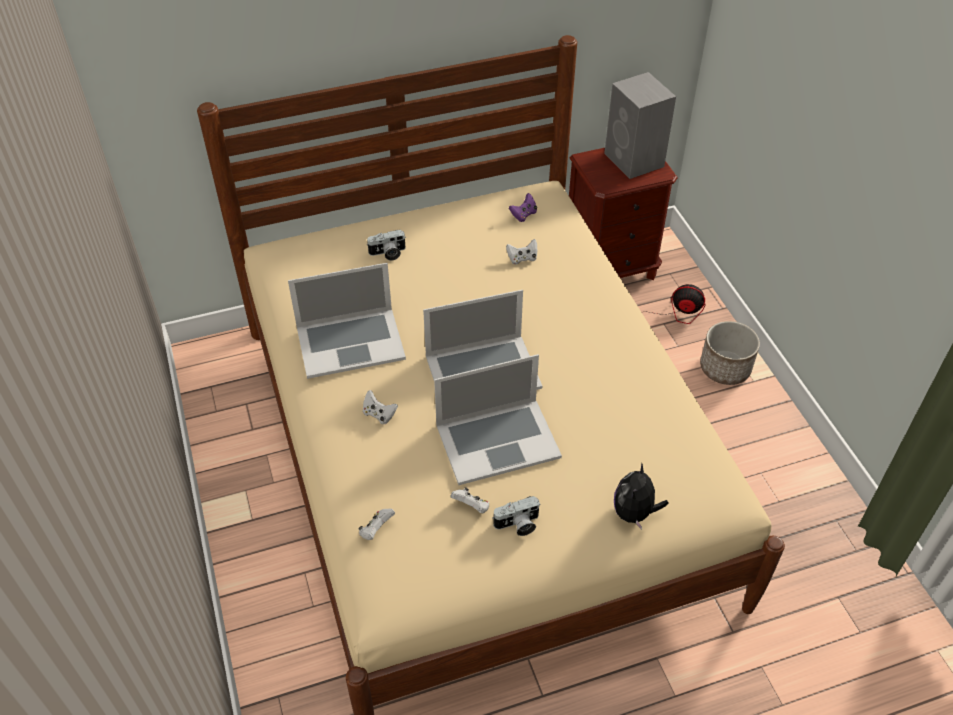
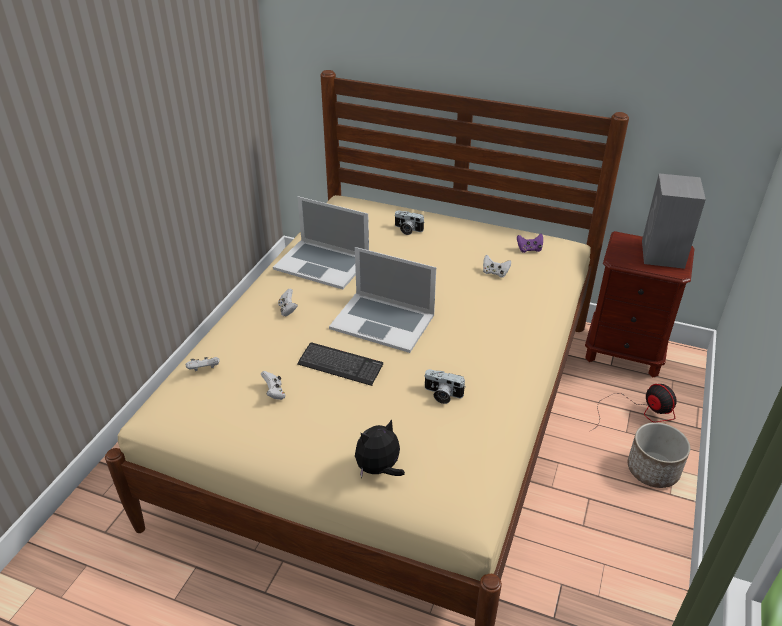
camera: 40 degrees right, 10 degrees down
laptop [434,354,562,485] -> keyboard [297,343,383,386]
camera [492,496,539,536] -> camera moved to [424,369,466,404]

